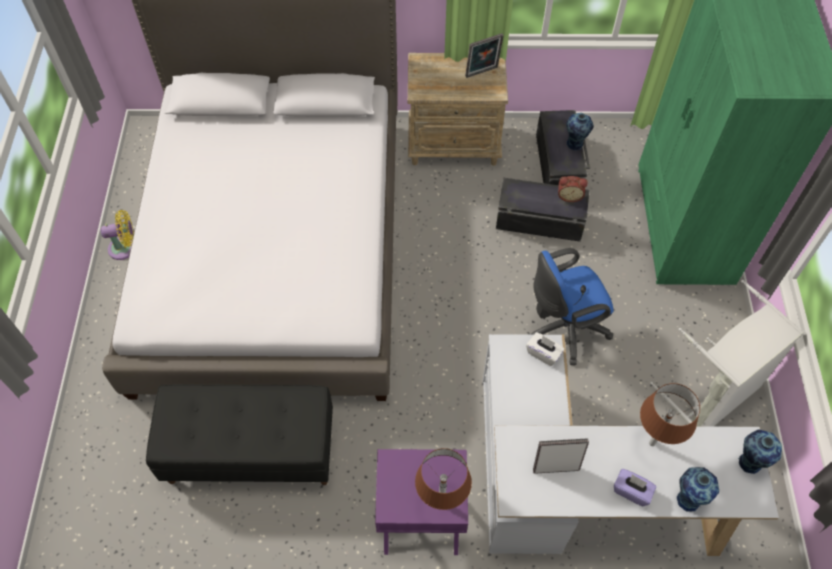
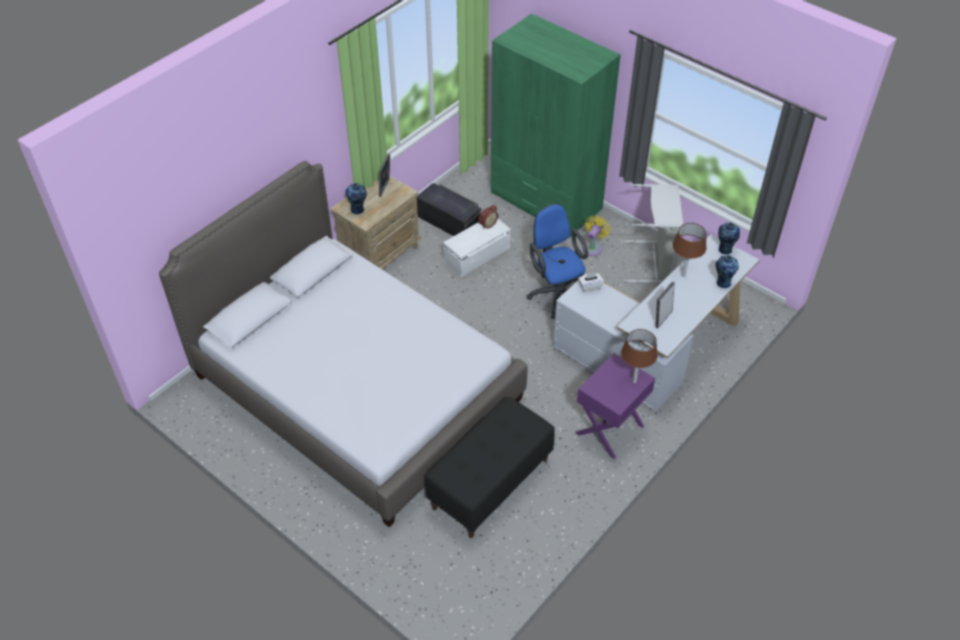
camera: 50 degrees left, 10 degrees down
yellow fan [100,210,134,260] -> yellow fan moved to [582,216,610,256]
black storage box [496,178,589,242] -> white storage box [443,219,510,277]
blue office chair [531,248,614,365] -> blue office chair turned 135 degrees clockwise [527,204,588,319]
vase [566,113,594,151] -> vase moved to [346,183,367,215]
purple tissue box [614,469,656,506] -> none

